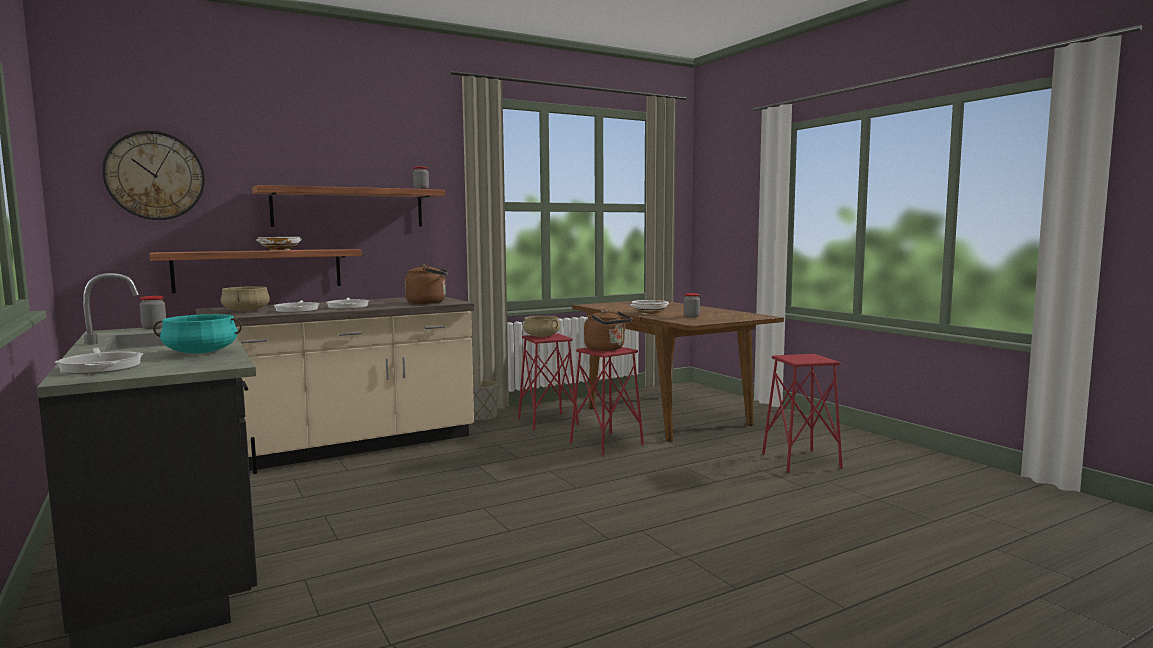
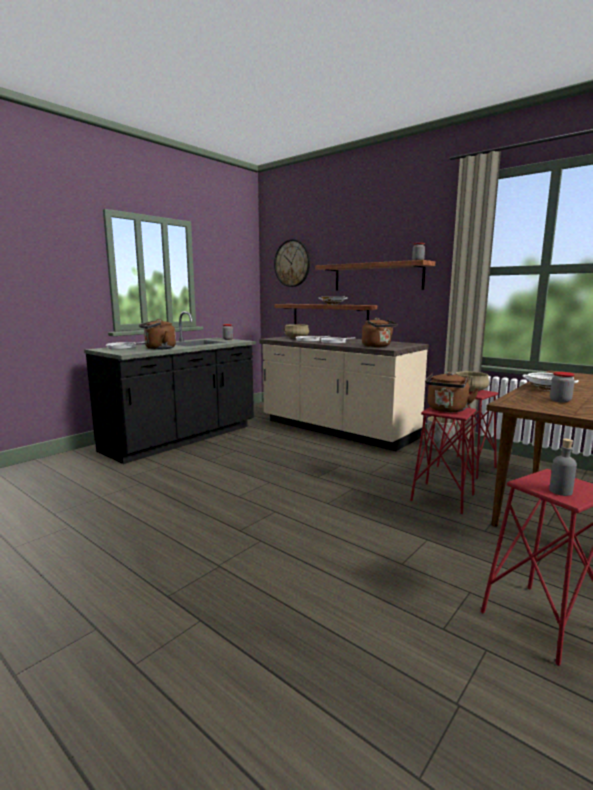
camera: 70 degrees right, 5 degrees up
turquoise cooking pot [153,314,242,354] -> brown kettle [139,319,176,350]
none -> grey bottle [549,439,577,496]

